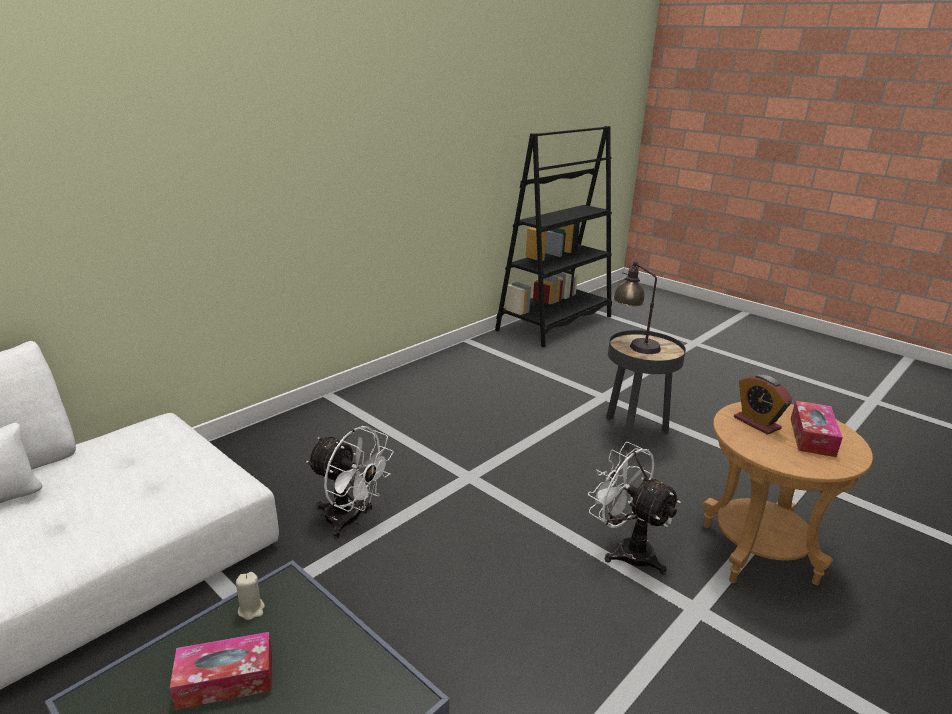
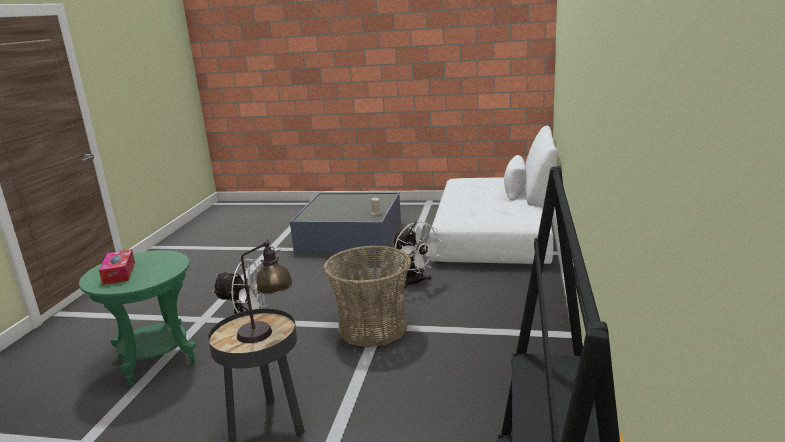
camera: 150 degrees right, 5 degrees down
tissue box [170,632,272,710] -> none
white fan [306,426,394,539] -> white fan turned 120 degrees counterclockwise [392,221,443,289]
brown side table [703,402,873,585] -> green side table [79,250,196,386]
alarm clock [734,374,793,435] -> none
none -> basket [323,245,411,347]

